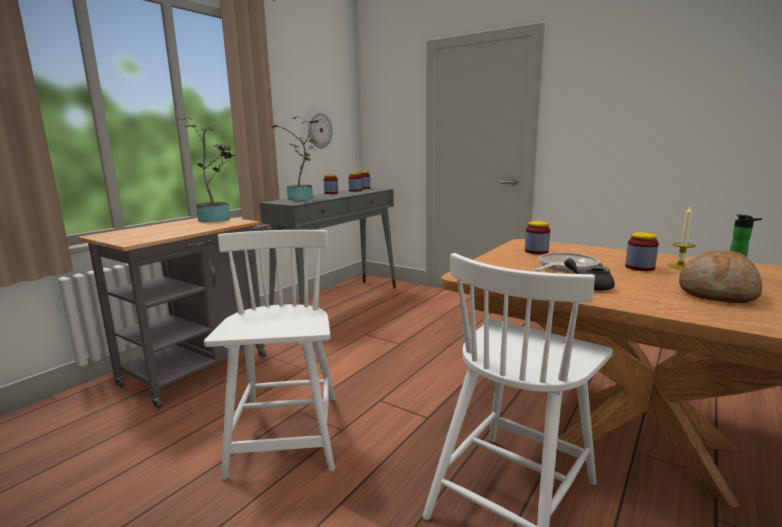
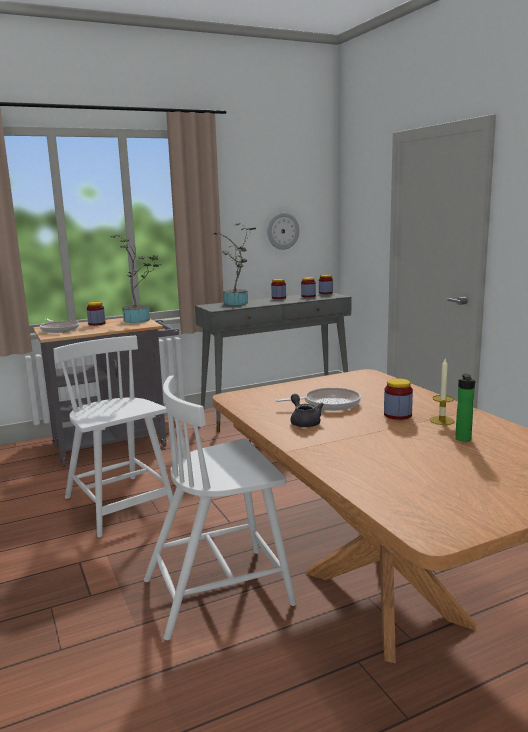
camera: 30 degrees right, 0 degrees up
white chair [204,230,336,480] -> white chair turned 60 degrees counterclockwise [53,336,173,537]
jar [525,221,550,254] -> jar moved to [87,302,106,326]
bread [679,250,762,303] -> none
none -> frying pan [40,319,79,333]

